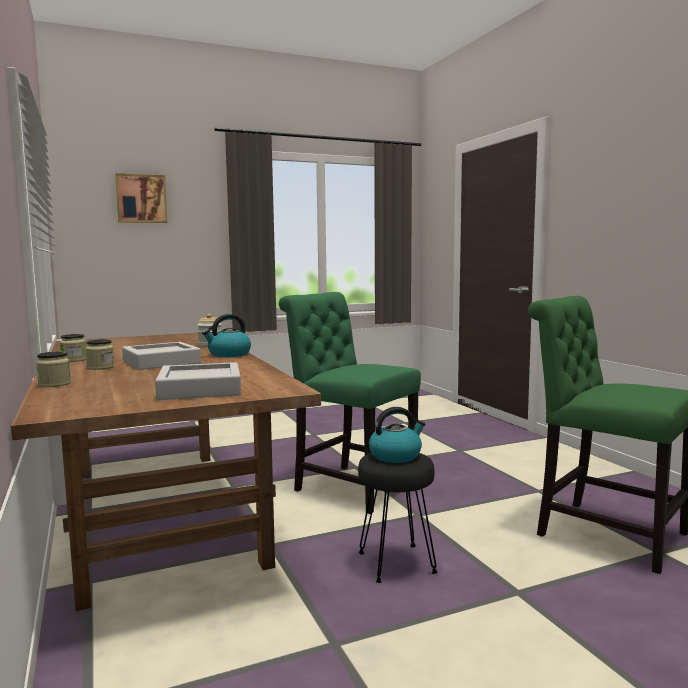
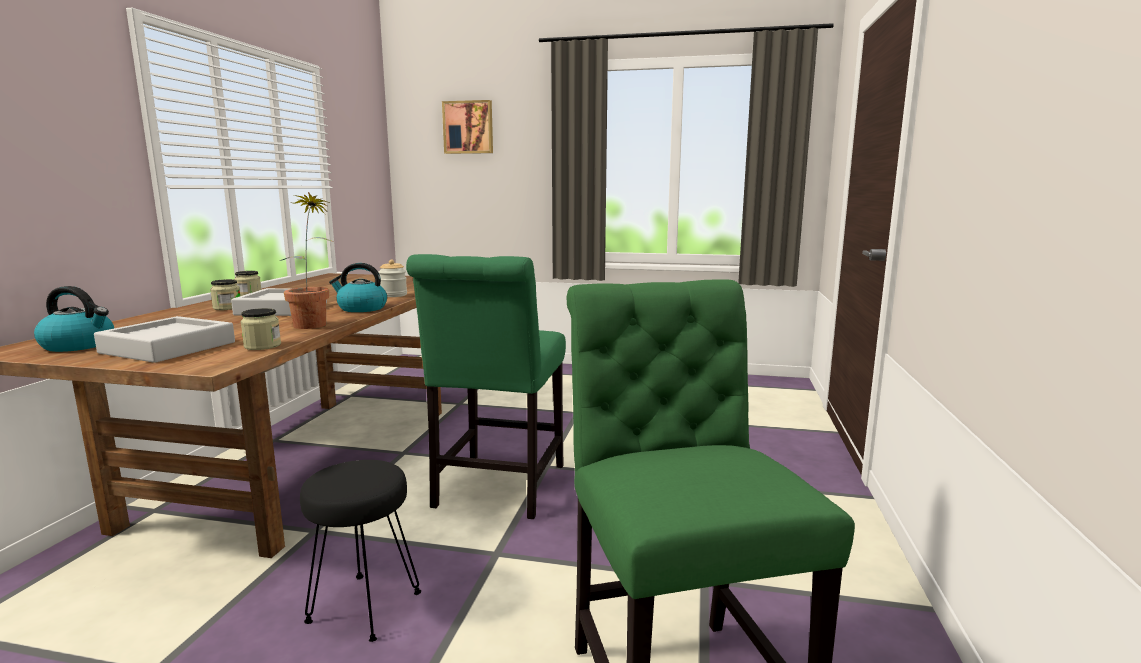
camera: 35 degrees right, 5 degrees up
jar [36,351,71,387] -> jar moved to [241,308,281,350]
green chair [279,292,421,514] -> green chair turned 150 degrees counterclockwise [406,254,566,519]
kettle [369,407,425,463] -> kettle moved to [34,286,114,352]
none -> potted plant [280,192,334,329]

